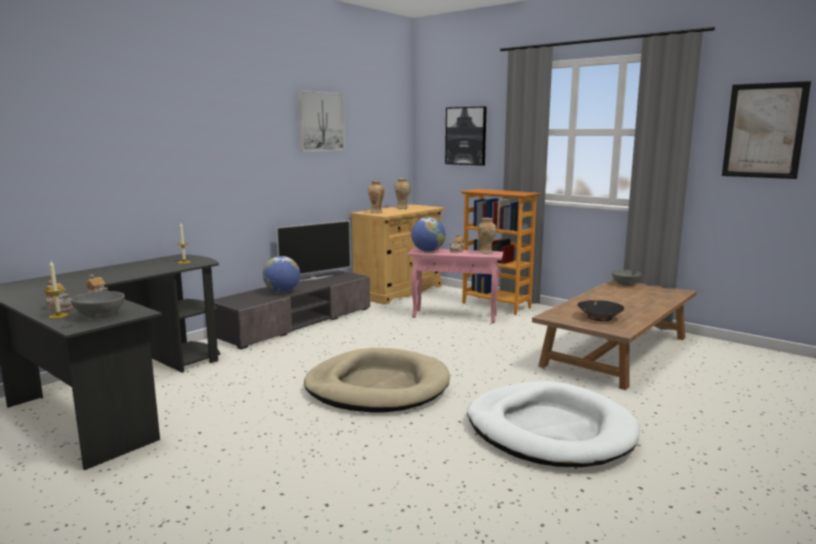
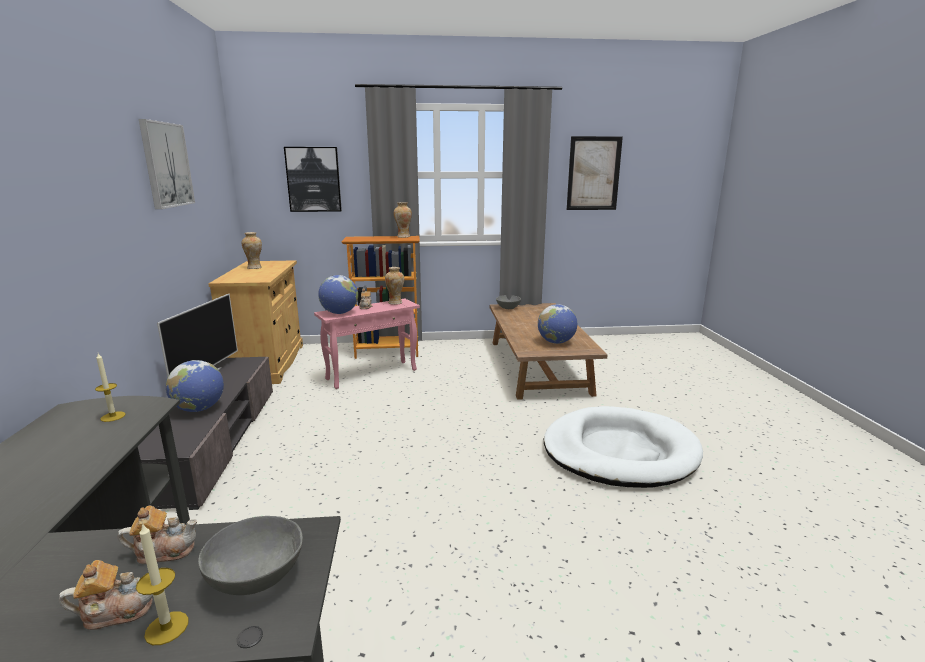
camera: 45 degrees left, 5 degrees up
beige dog bed [304,348,450,412] -> none
vase [368,181,384,213] -> vase moved to [394,202,412,238]
black bowl [577,300,624,321] -> globe [538,304,577,344]

